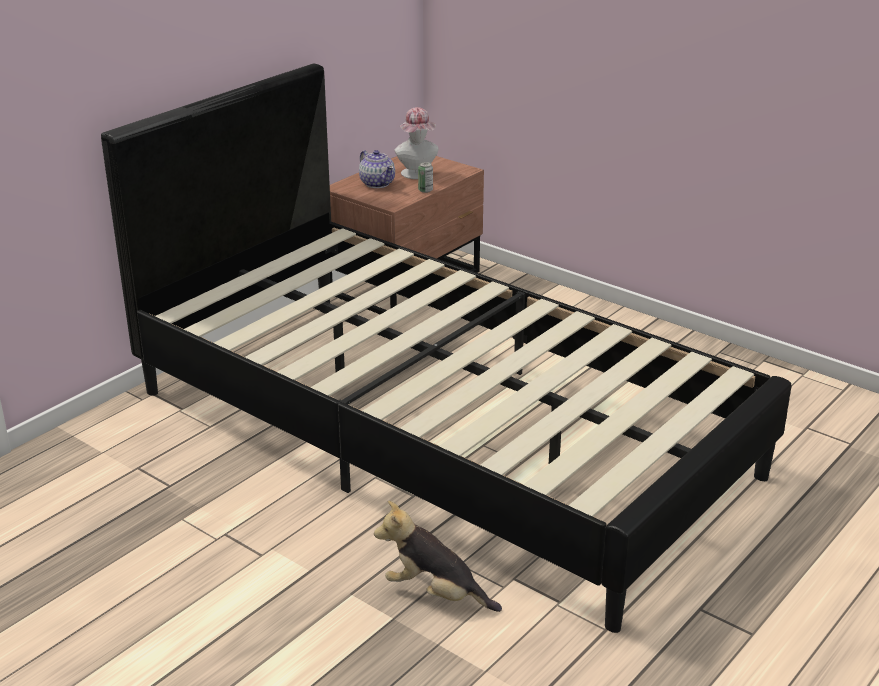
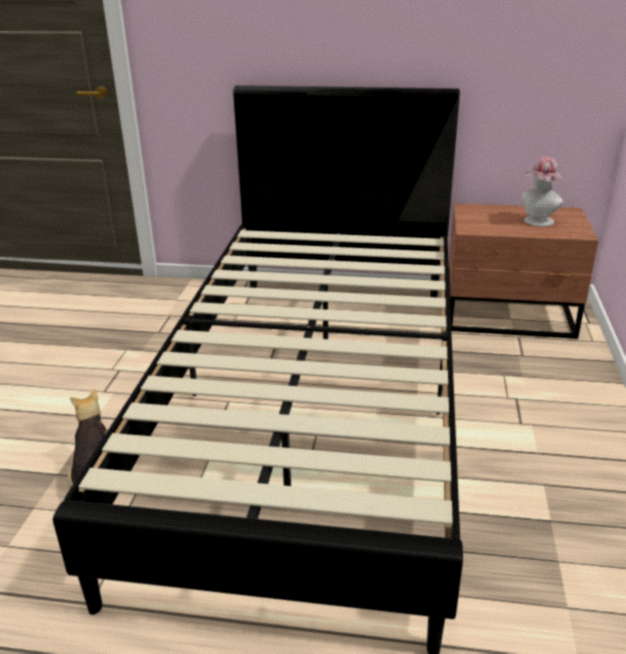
camera: 60 degrees right, 0 degrees up
teapot [359,150,395,188] -> none
can [418,162,433,193] -> none

